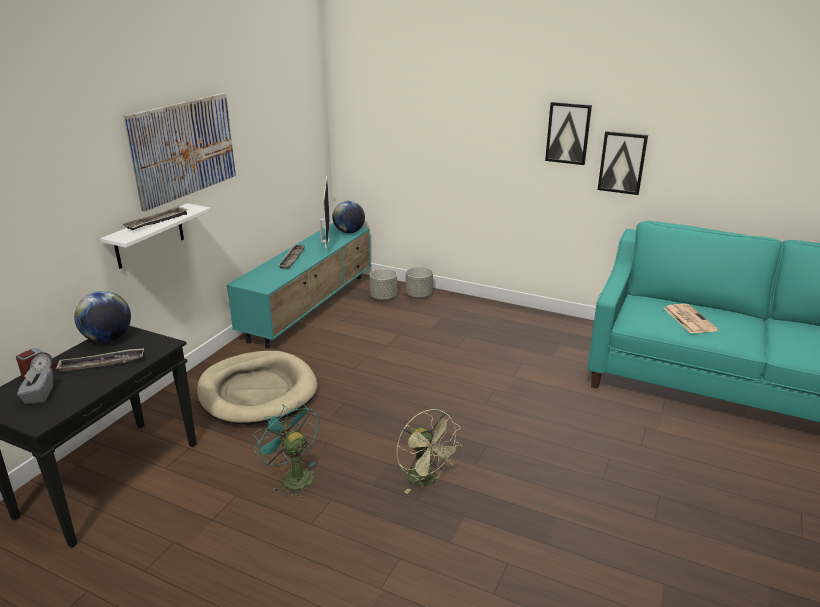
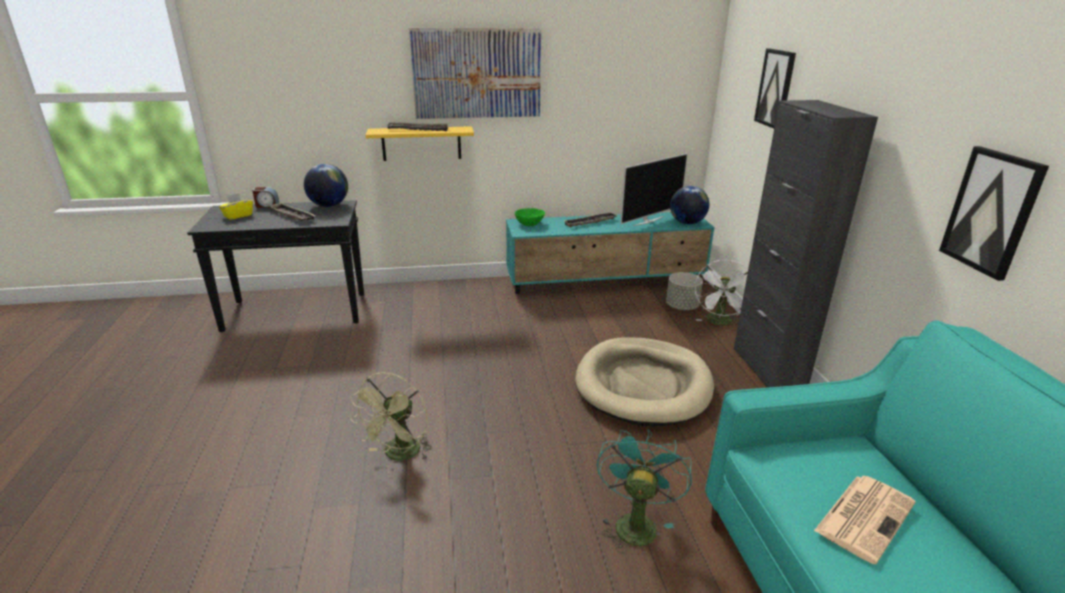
camera: 55 degrees right, 0 degrees up
grey tissue box [17,367,53,404] -> yellow tissue box [219,193,253,220]
white shelf [100,203,211,269] -> yellow shelf [366,126,474,161]
beige dog bed [197,351,317,425] -> beige dog bed moved to [575,337,714,427]
turquoise fan [253,401,320,498] -> turquoise fan moved to [597,430,692,554]
grey planter [406,267,433,298] -> white fan [695,260,748,325]
picture [545,102,592,165] -> picture moved to [754,49,796,128]
none -> green bowl [515,208,545,226]
none -> black cabinet [734,100,878,387]

